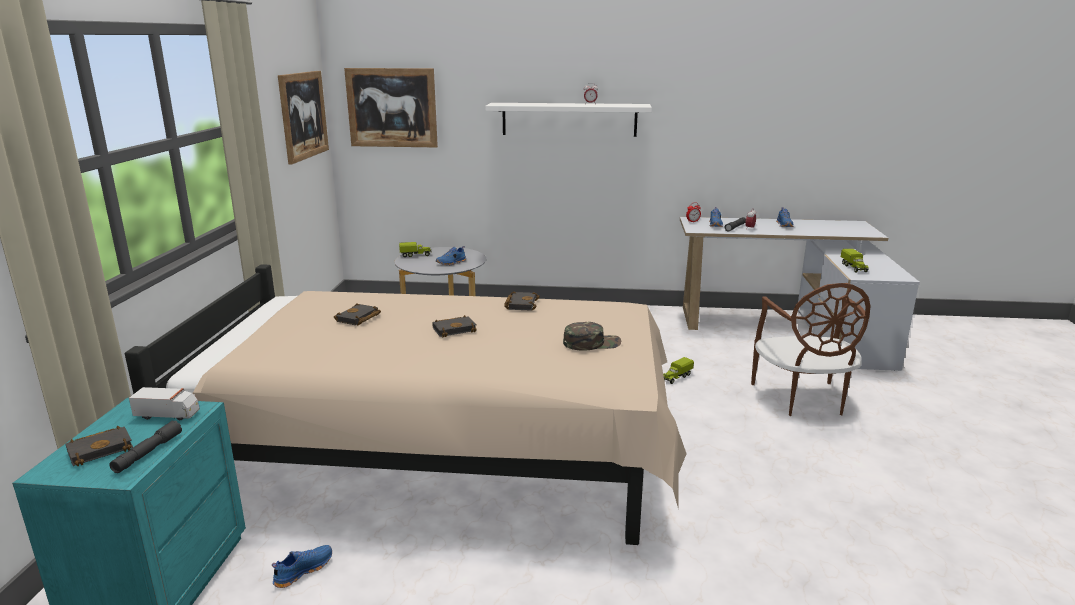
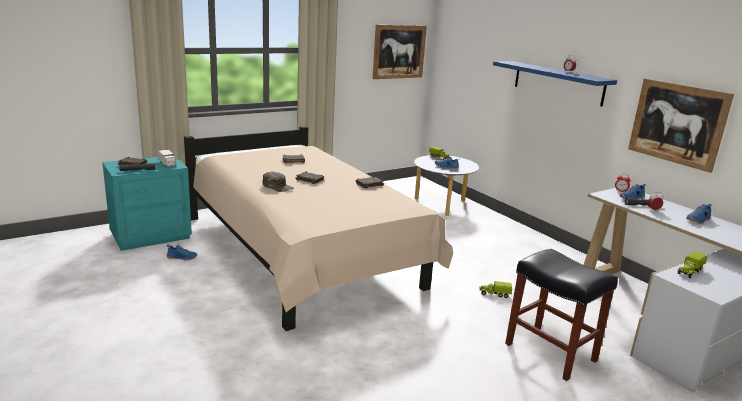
camera: 50 degrees right, 0 degrees up
picture [344,68,438,148] -> picture moved to [628,79,734,173]
white shelf [485,103,652,137] -> blue shelf [493,61,617,107]
green cap [563,322,621,351] -> green cap moved to [263,171,294,192]
brown chair [751,283,871,416] -> black stool [505,249,618,381]

